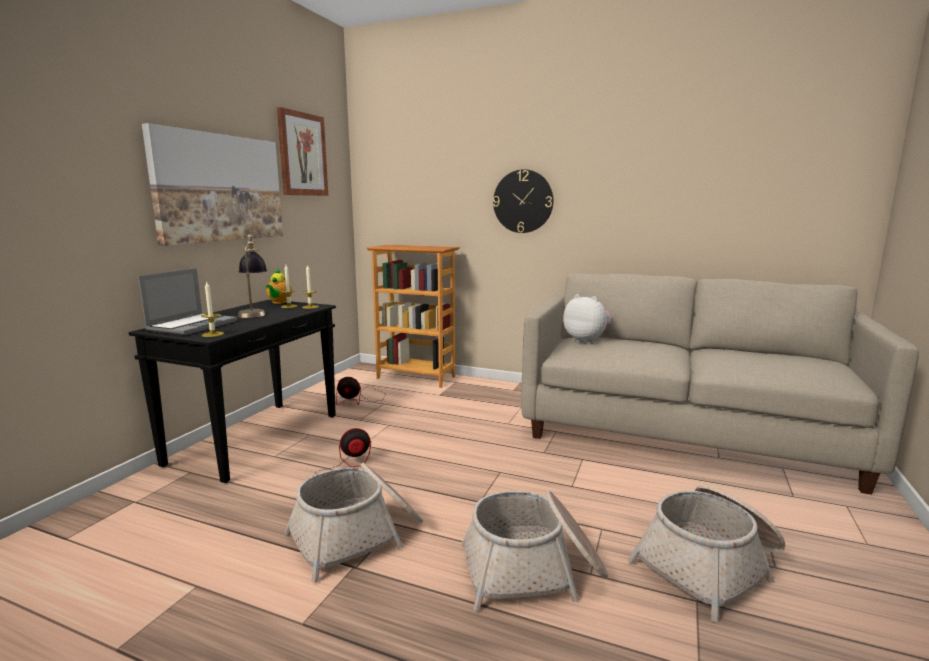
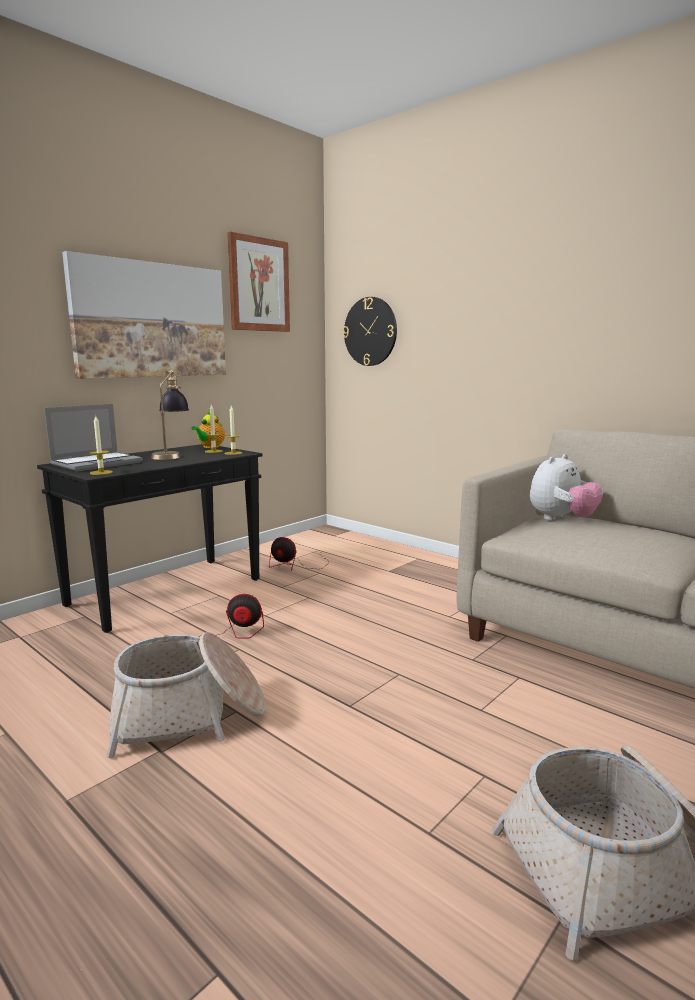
camera: 20 degrees right, 0 degrees up
bookcase [366,245,460,388] -> none
basket [461,491,608,611] -> none
wall clock [493,169,554,233] -> wall clock moved to [343,297,397,366]
plush toy [563,294,612,344] -> plush toy turned 75 degrees clockwise [530,454,603,521]

